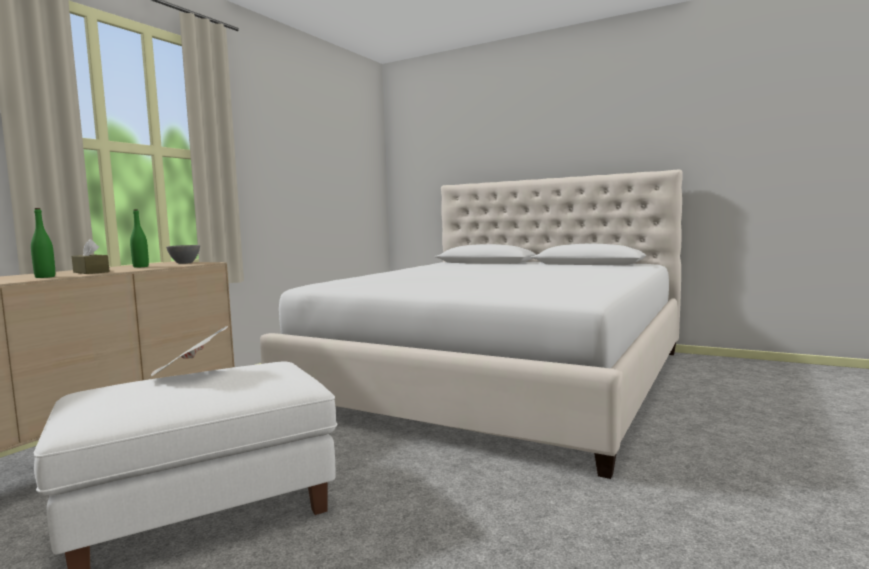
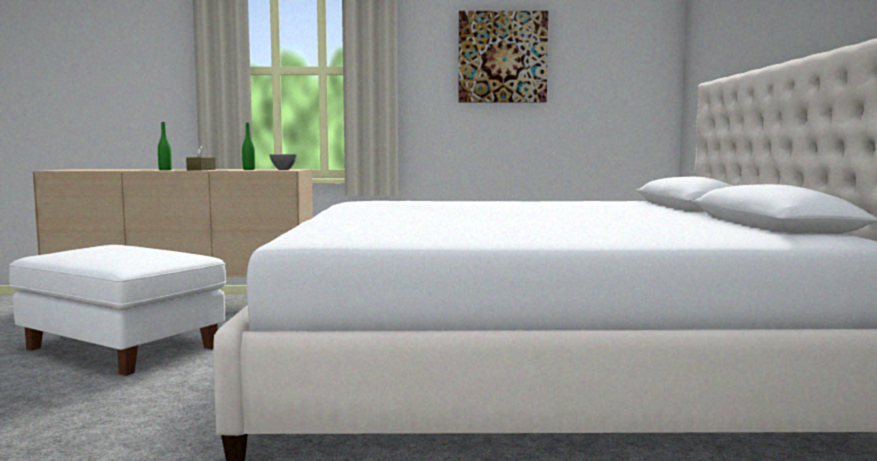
camera: 60 degrees right, 0 degrees up
newspaper [149,326,228,378] -> none
none -> picture [459,11,548,102]

